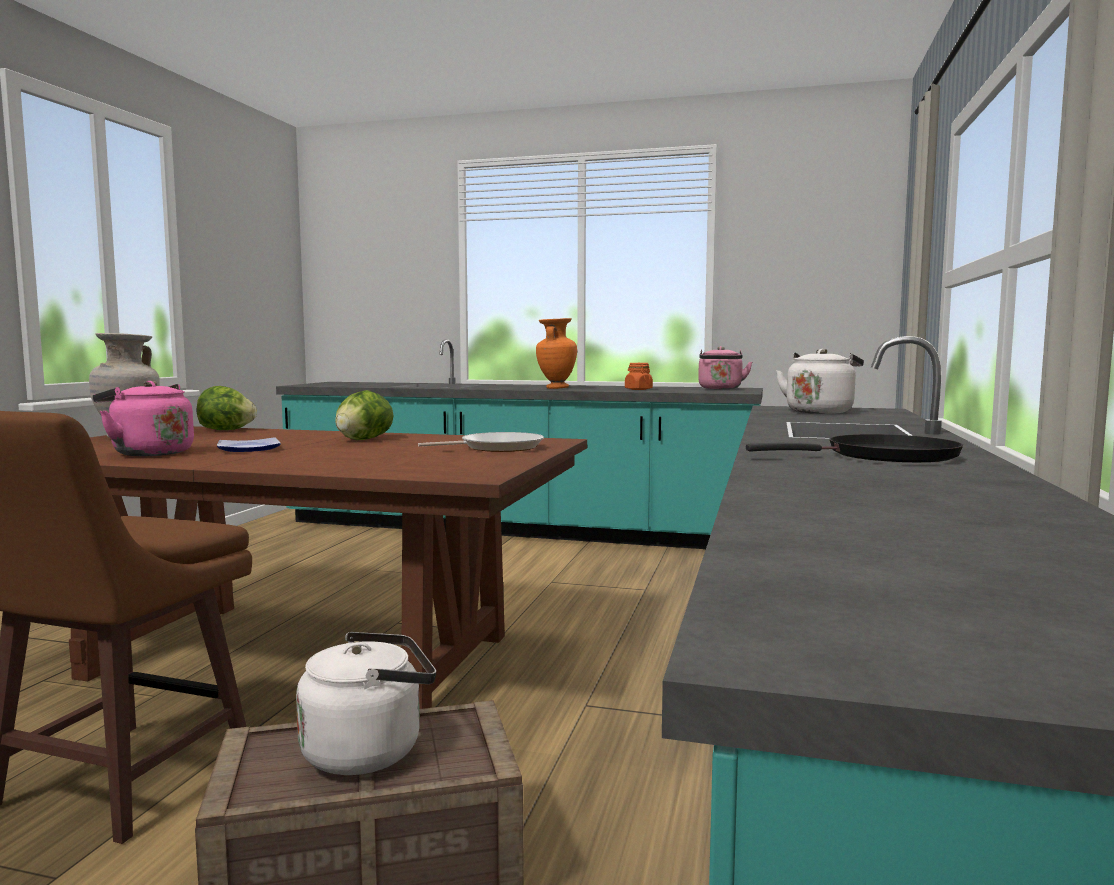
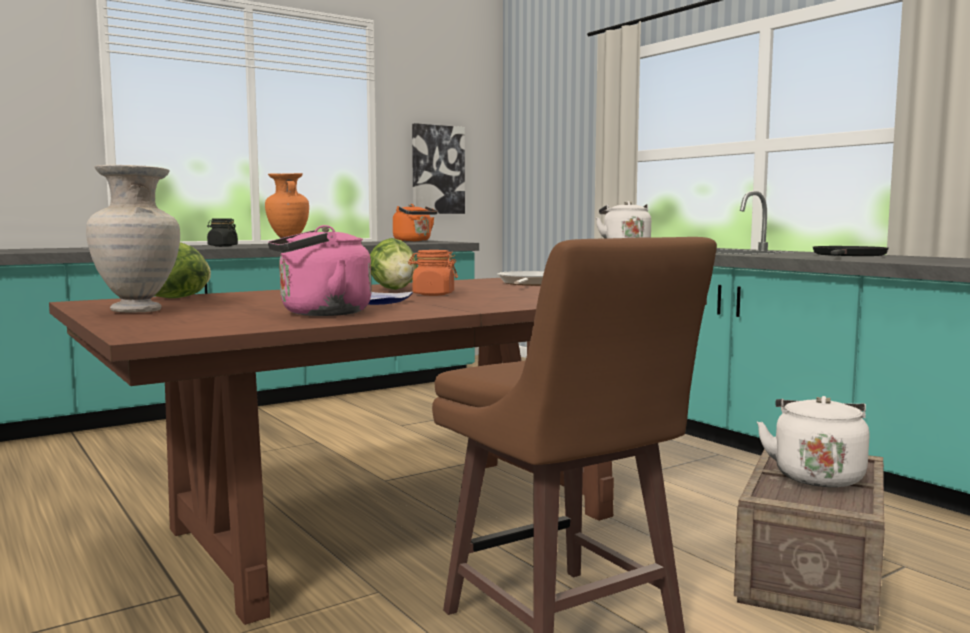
camera: 50 degrees left, 0 degrees up
orange jar [625,363,653,390] -> orange jar moved to [408,250,458,296]
pink kettle [698,346,752,389] -> orange kettle [393,204,438,242]
none -> black jar [207,219,238,247]
none -> picture [412,123,465,214]

